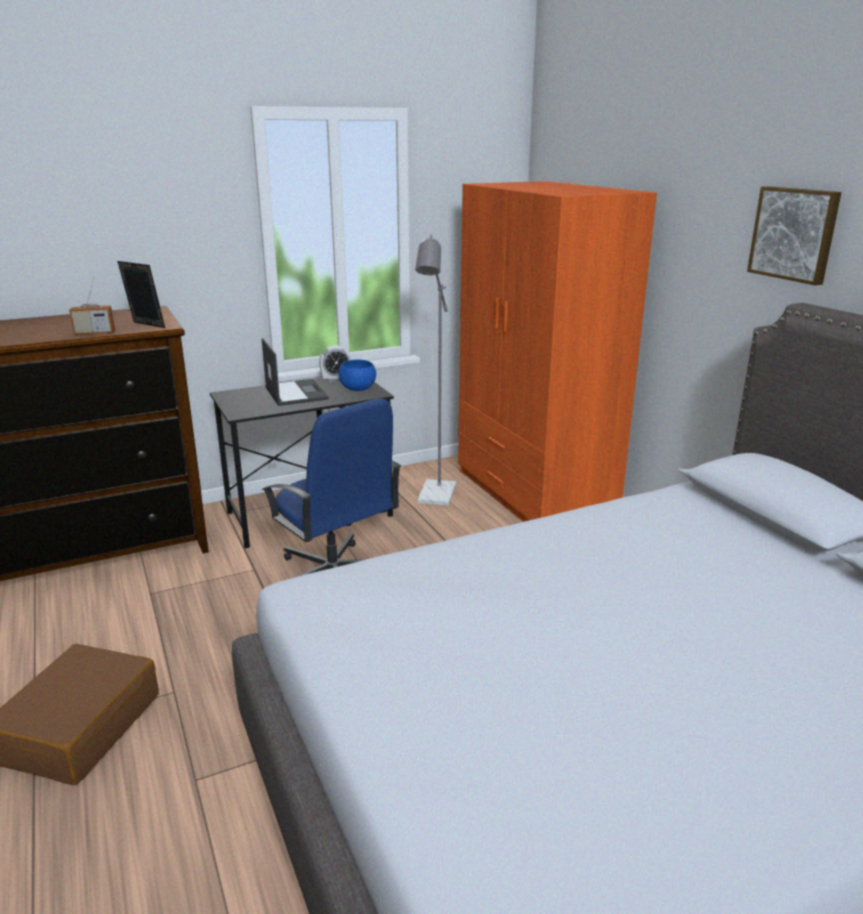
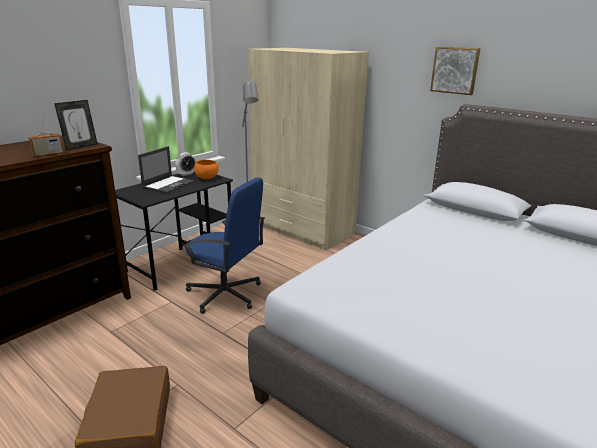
camera: 25 degrees left, 0 degrees up
picture frame [117,261,165,328] -> picture frame turned 120 degrees clockwise [54,100,98,150]
laptop [262,338,329,406] -> laptop turned 75 degrees clockwise [138,146,195,194]
blue bowl [339,360,376,391] -> orange bowl [194,160,219,179]
orange wardrobe [458,181,657,522] -> beige wardrobe [248,48,369,251]

